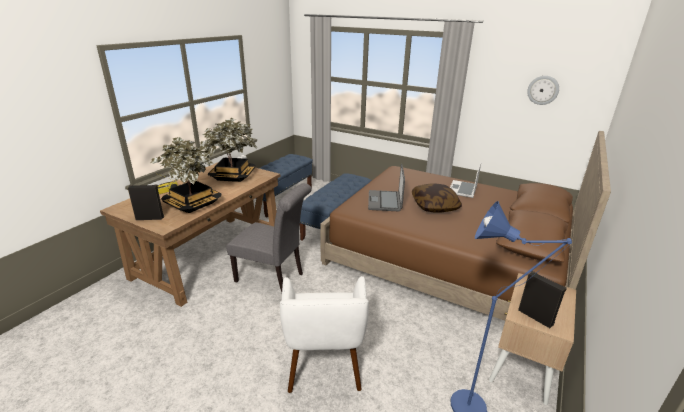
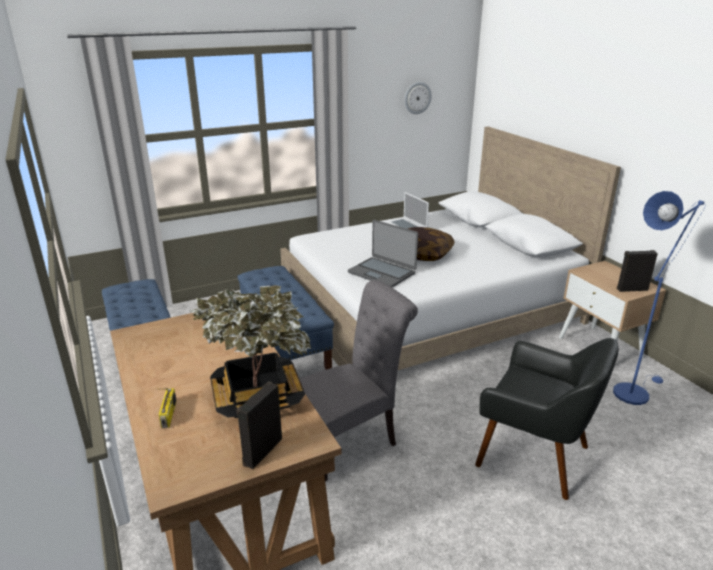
camera: 55 degrees left, 0 degrees up
potted plant [200,118,256,182] -> none
white armchair [280,276,369,393] -> black armchair [475,338,619,500]
brown bed [320,131,611,321] -> white bed [280,127,621,370]

